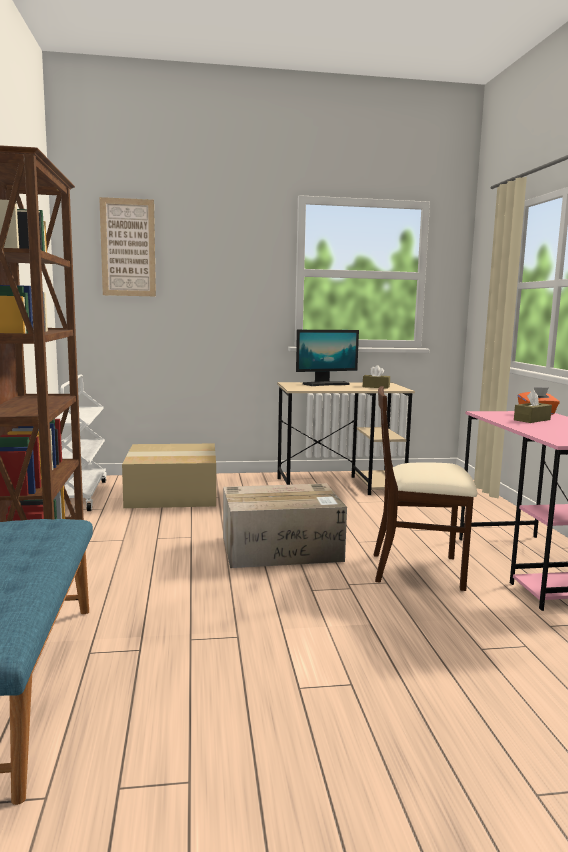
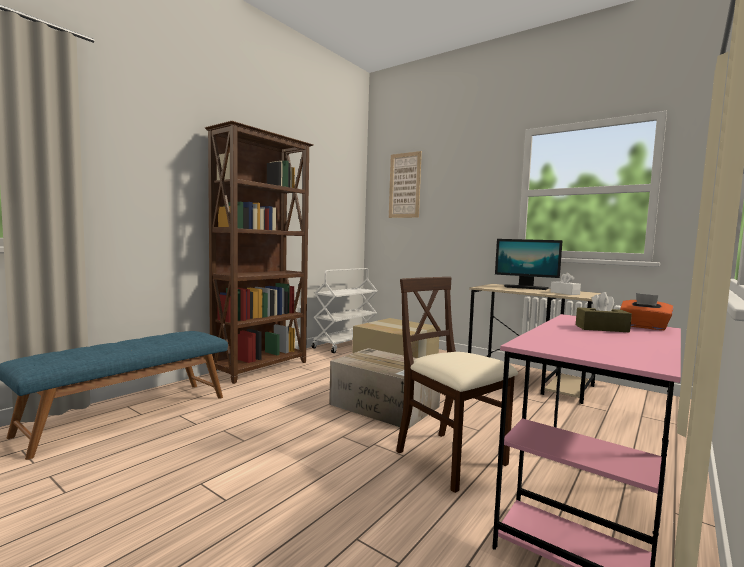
camera: 45 degrees right, 5 degrees down
brown tissue box [363,365,390,389] -> white tissue box [551,273,581,295]

